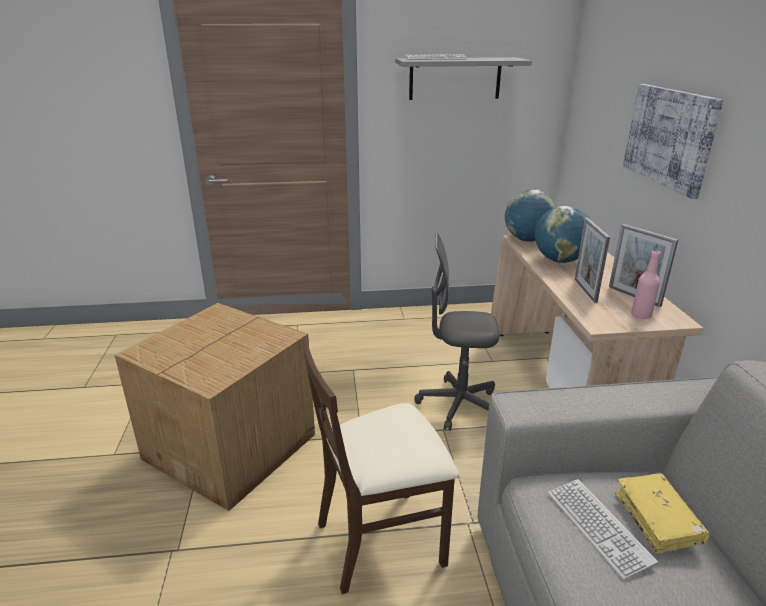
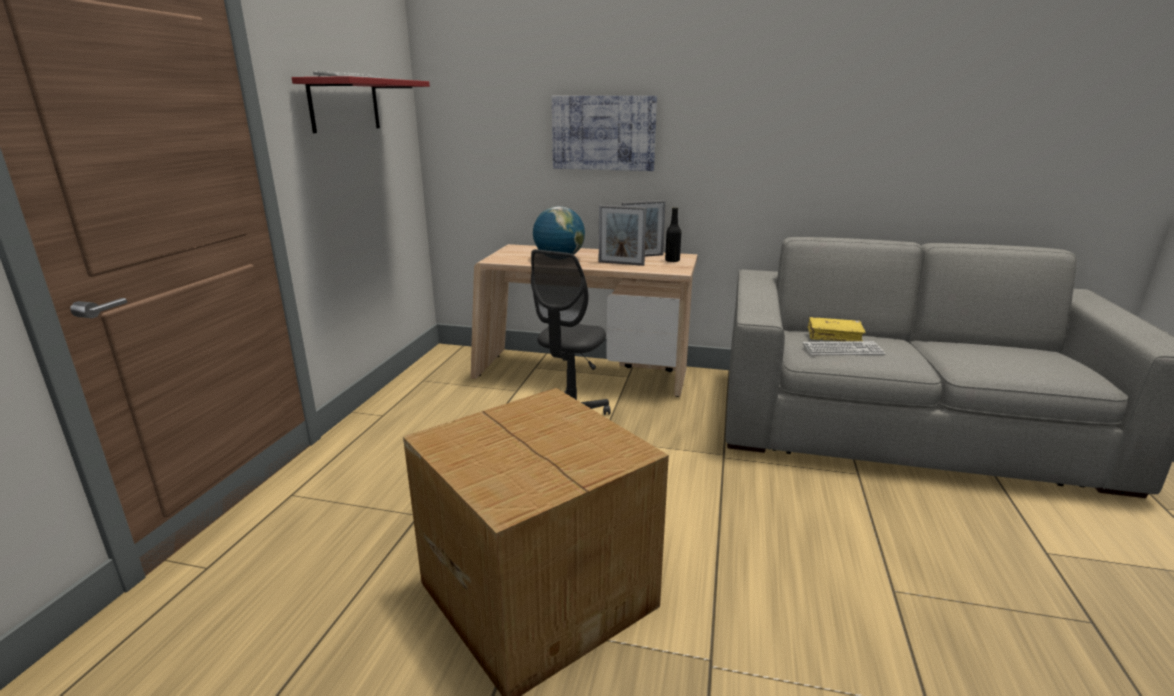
camera: 70 degrees left, 5 degrees down
beige chair [302,337,459,594] -> none
grey shelf [395,57,532,100] -> red shelf [292,76,430,133]
globe [505,189,557,242] -> none
pink bottle [631,250,661,319] -> black bottle [665,207,681,262]

